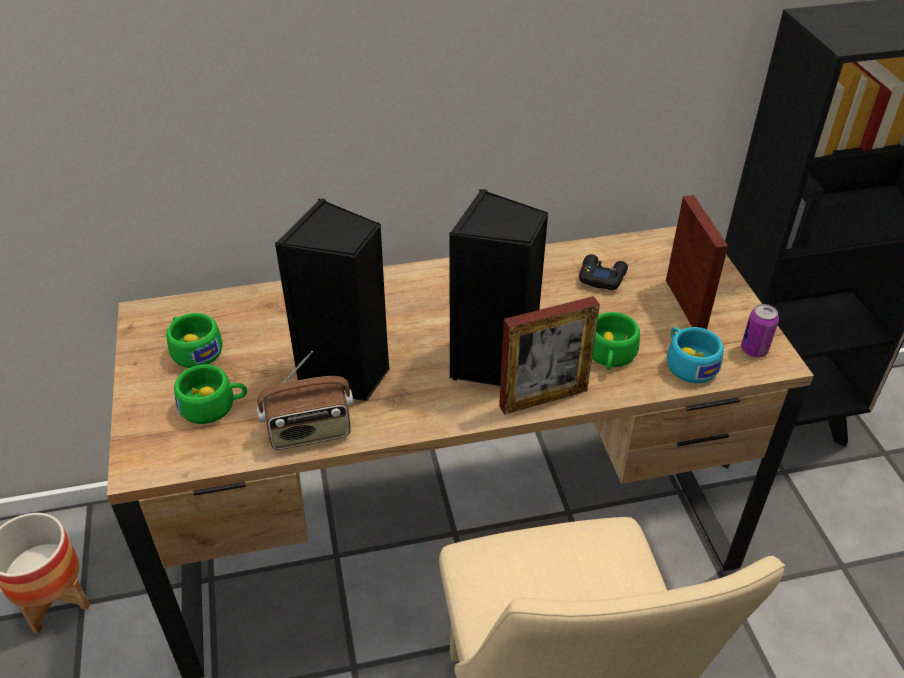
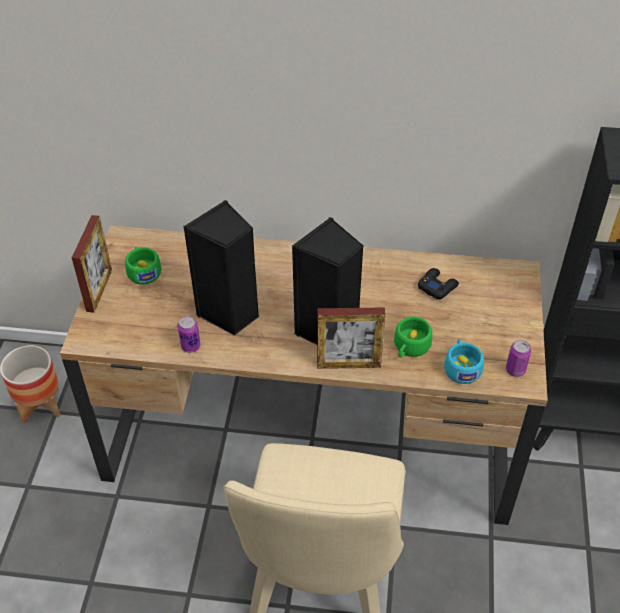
camera: 20 degrees right, 5 degrees up
green cup [174,365,247,424] -> none
radio [257,351,354,450] -> can [178,316,200,353]
picture frame [666,195,728,329] -> picture frame moved to [72,215,112,313]

